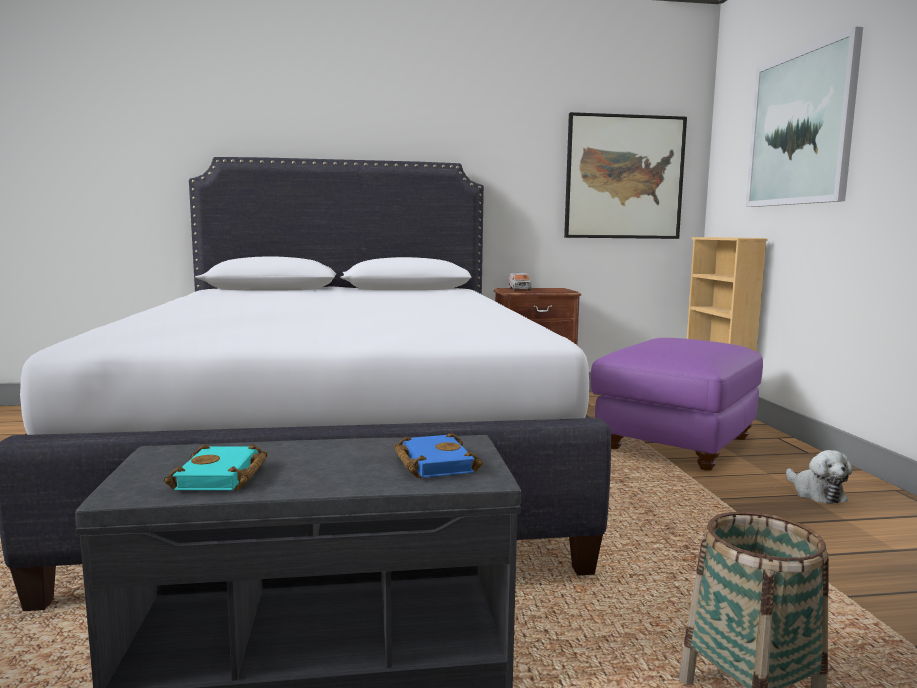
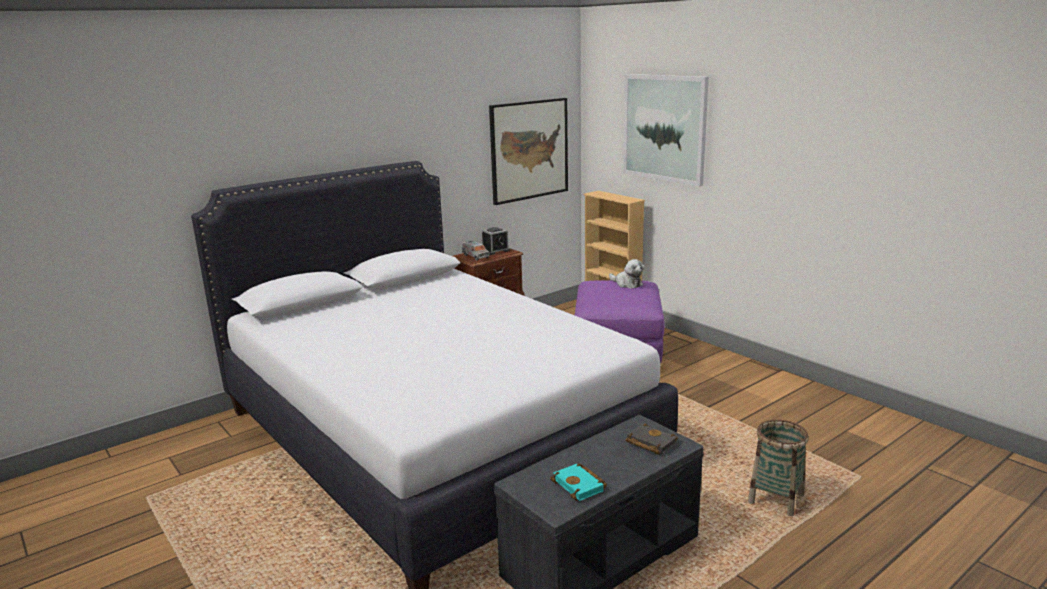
camera: 30 degrees left, 10 degrees up
blue book [394,433,483,478] -> black book [626,424,678,455]
plush toy [786,450,852,504] -> plush toy moved to [609,259,644,288]
none -> alarm clock [482,227,510,255]

